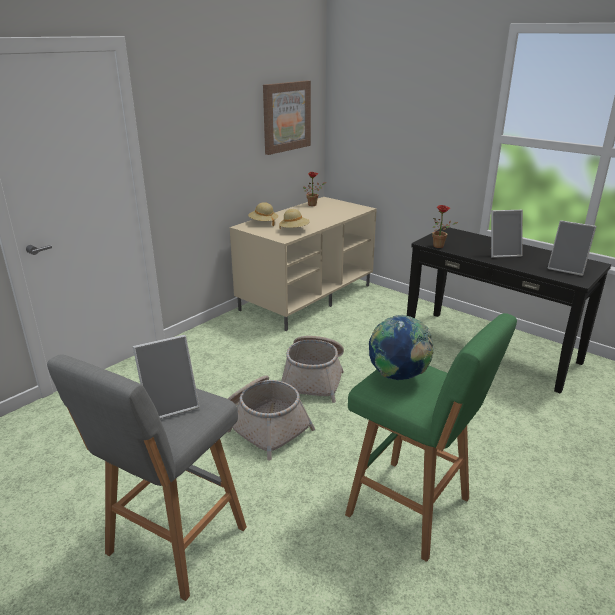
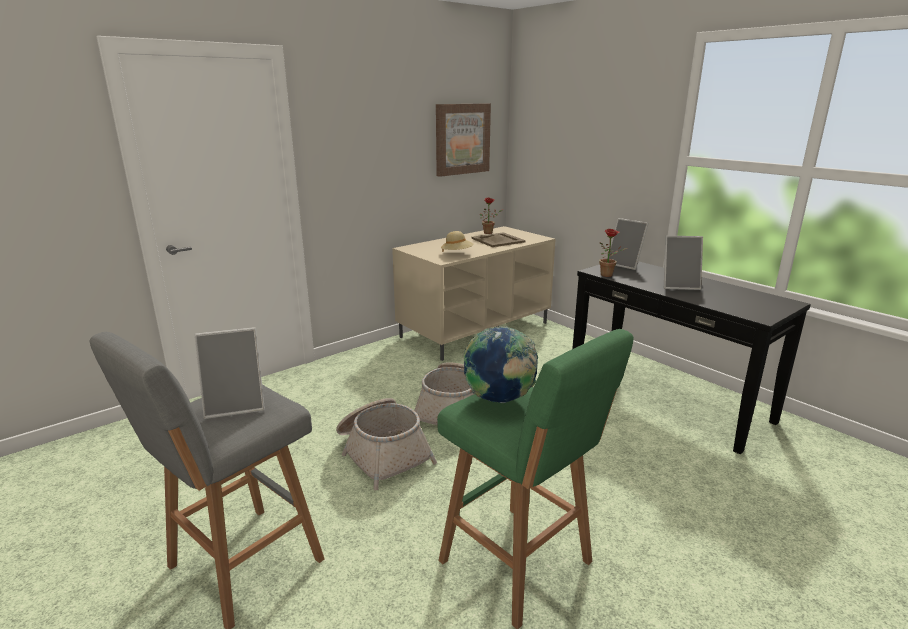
camera: 10 degrees right, 5 degrees down
beige hat [248,202,278,226] -> none
picture frame [547,220,596,276] -> picture frame moved to [607,218,649,270]
none -> beige tray [472,232,526,247]

